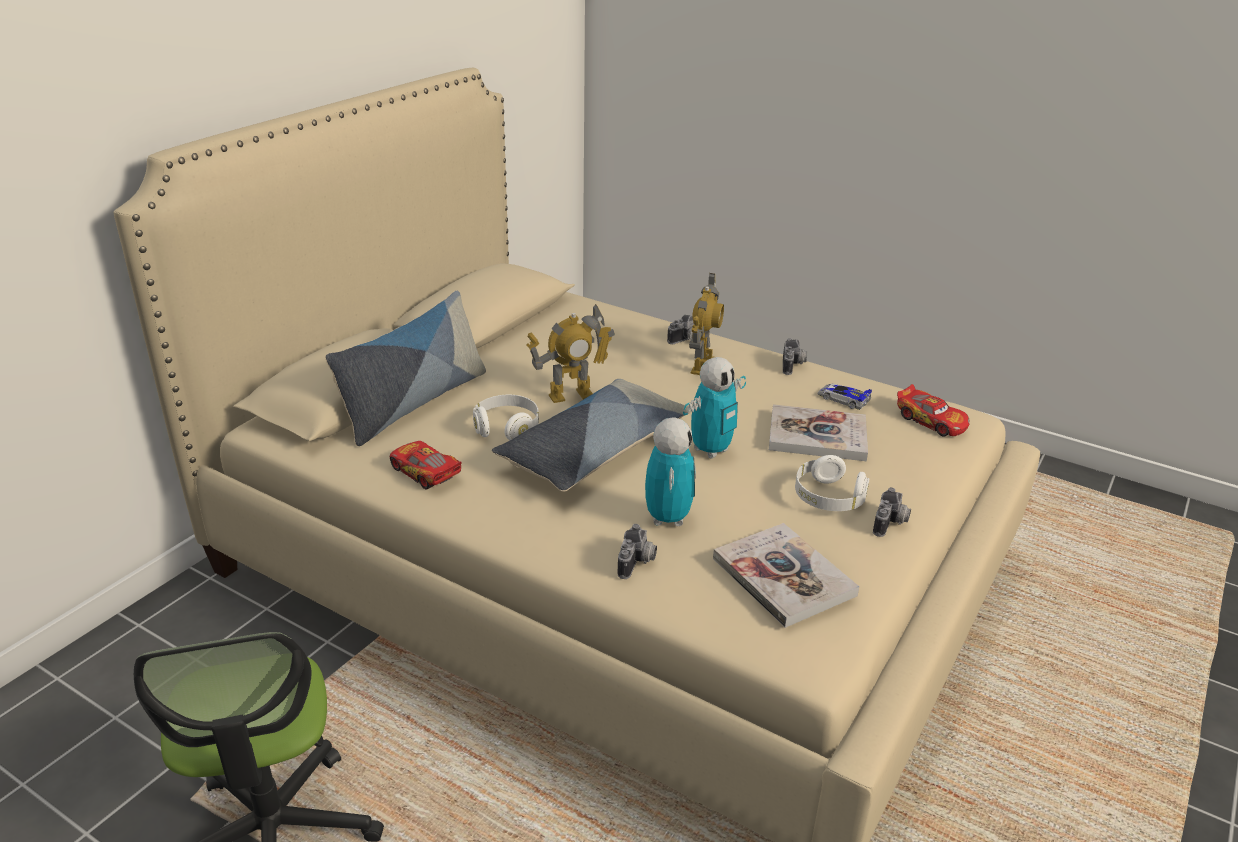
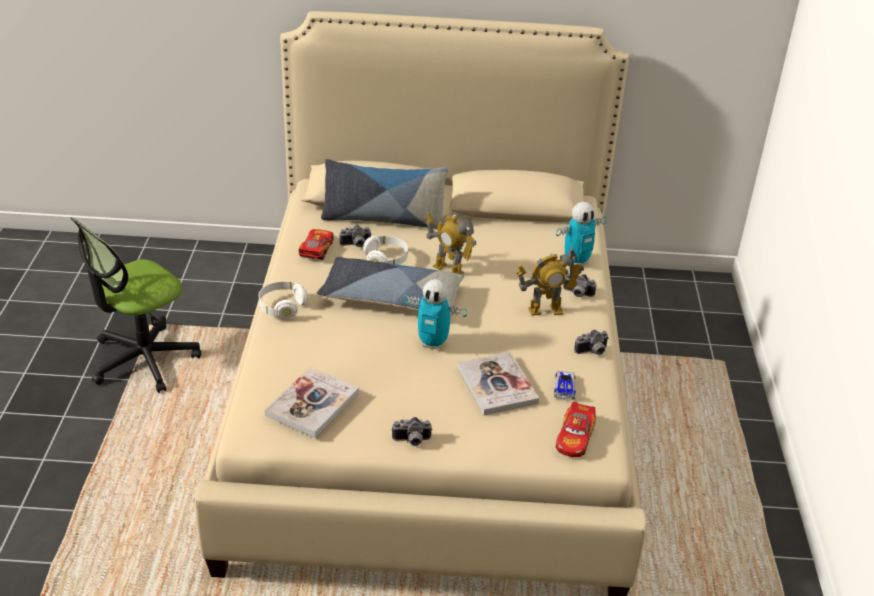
camera: 60 degrees right, 5 degrees up
camera [618,524,657,579] -> camera moved to [339,225,372,247]
toy robot [645,417,696,526] -> toy robot moved to [556,202,607,265]
white headphones [795,455,869,511] -> white headphones moved to [259,281,308,319]

